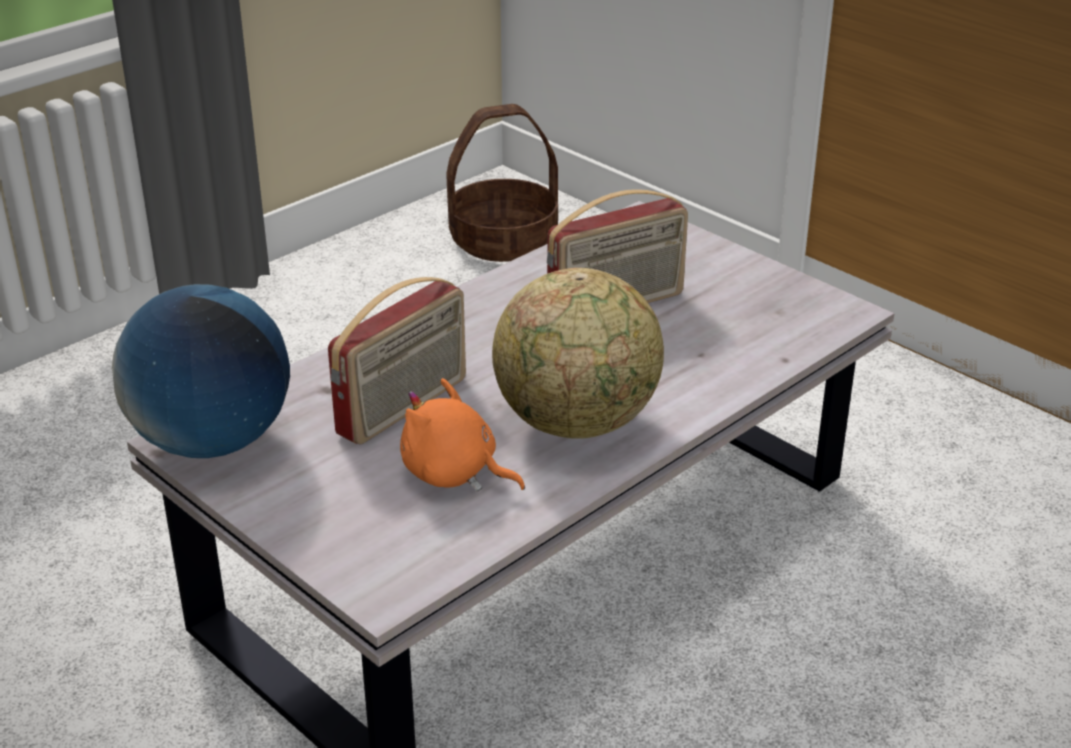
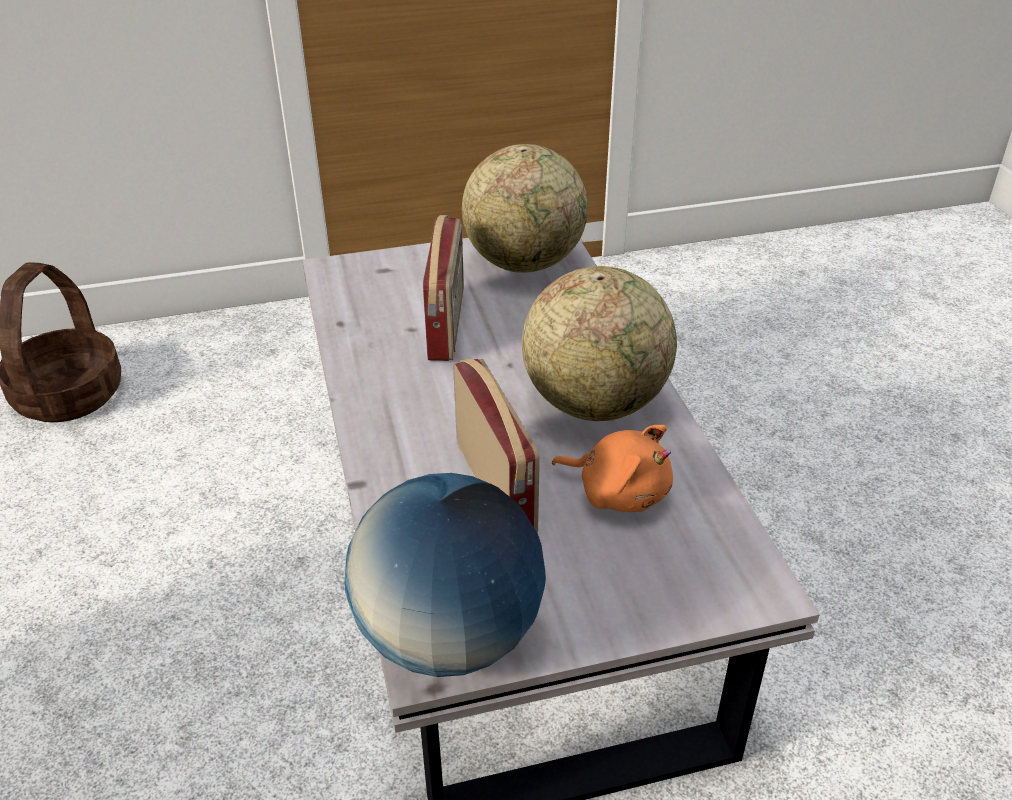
camera: 60 degrees left, 5 degrees up
orange plush toy [400,378,525,492] -> orange plush toy turned 120 degrees counterclockwise [552,425,673,512]
none -> globe [462,144,588,273]

